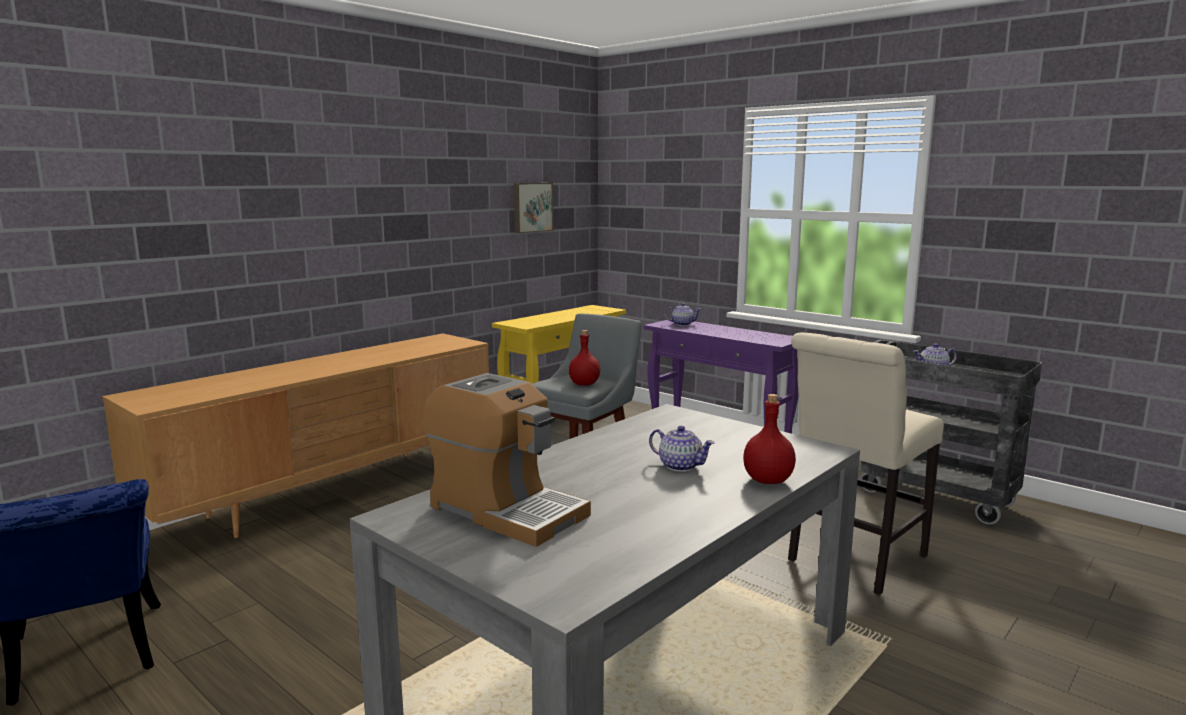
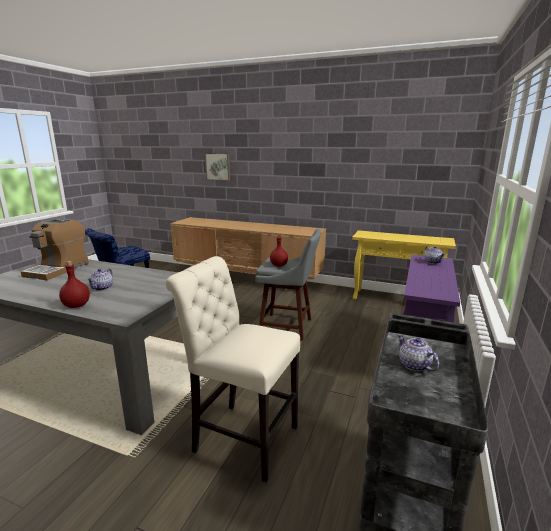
camera: 70 degrees right, 5 degrees up
picture [514,183,554,233] -> picture moved to [205,153,230,181]

